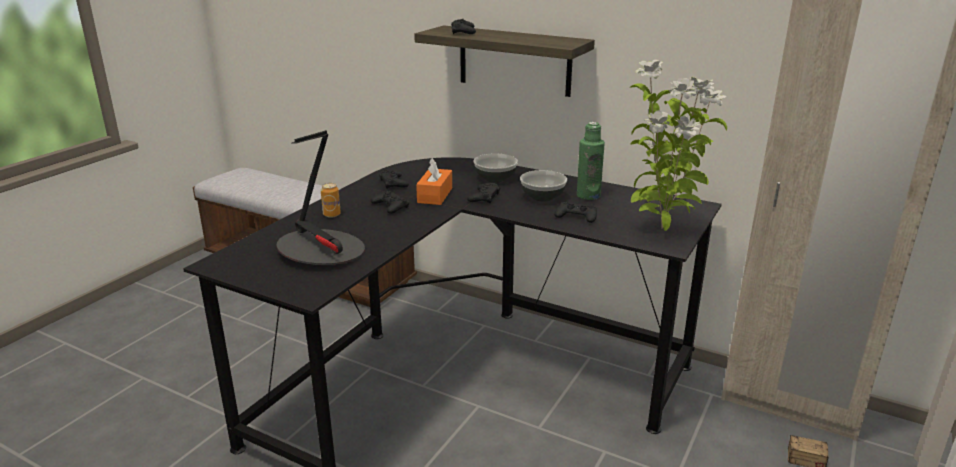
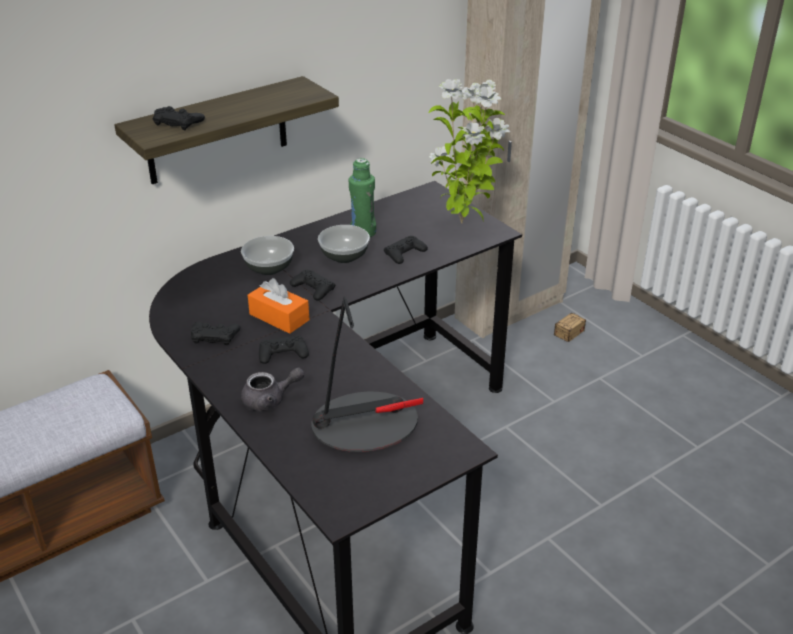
camera: 65 degrees left, 10 degrees up
can [321,183,341,218] -> grey teapot [241,367,305,411]

